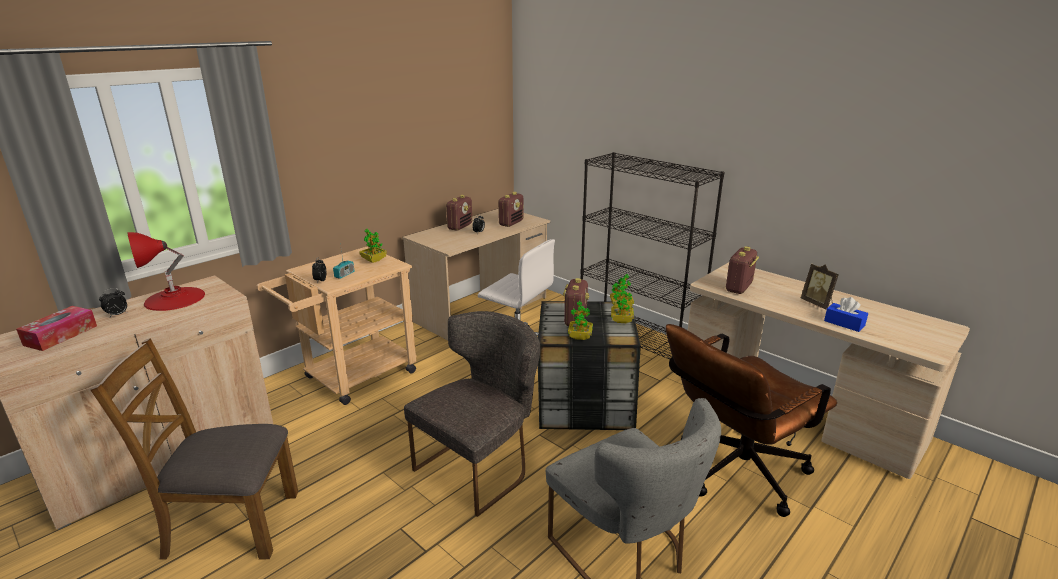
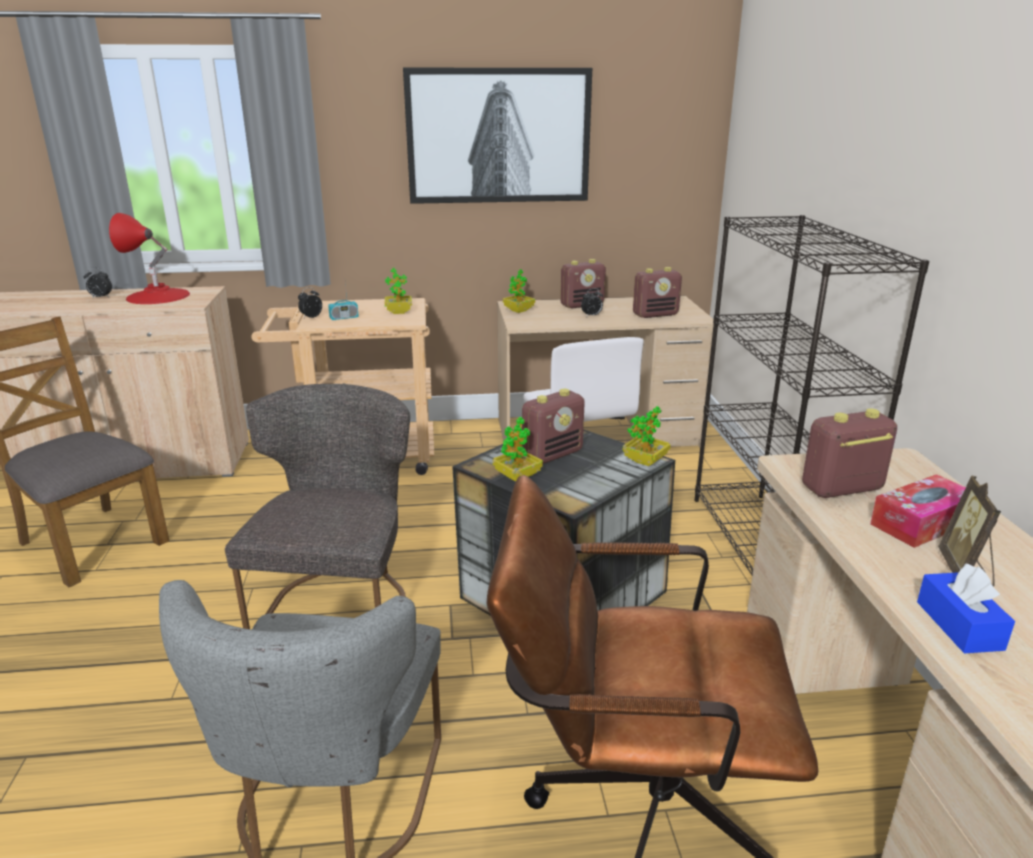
camera: 40 degrees right, 0 degrees up
tissue box [16,306,97,351] -> tissue box moved to [870,474,966,548]
grey chair [404,311,540,517] -> grey chair turned 75 degrees counterclockwise [225,383,410,629]
potted plant [611,286,634,323] -> potted plant moved to [503,269,535,313]
none -> picture [403,68,592,204]

